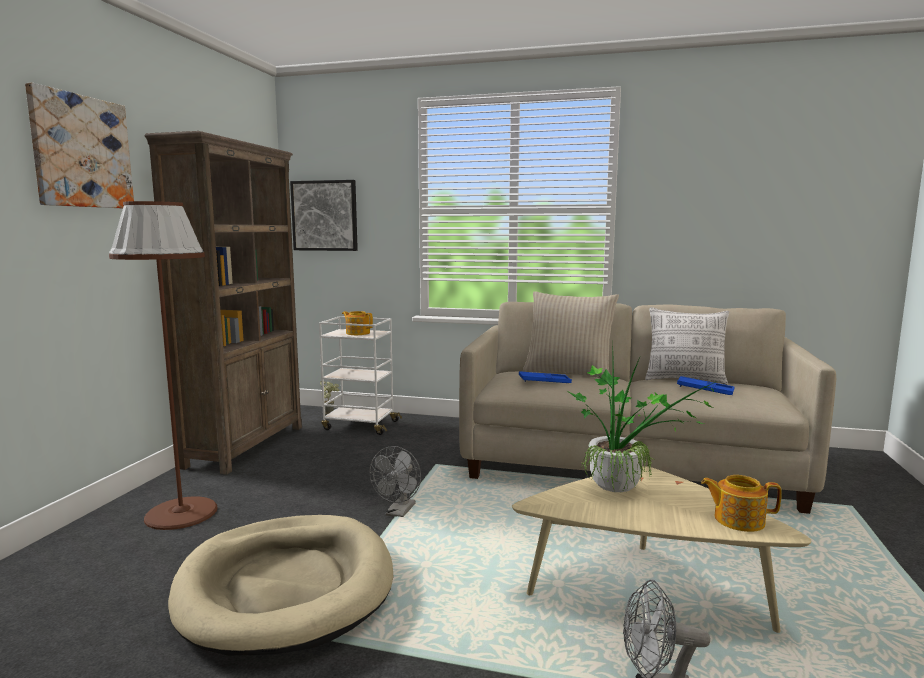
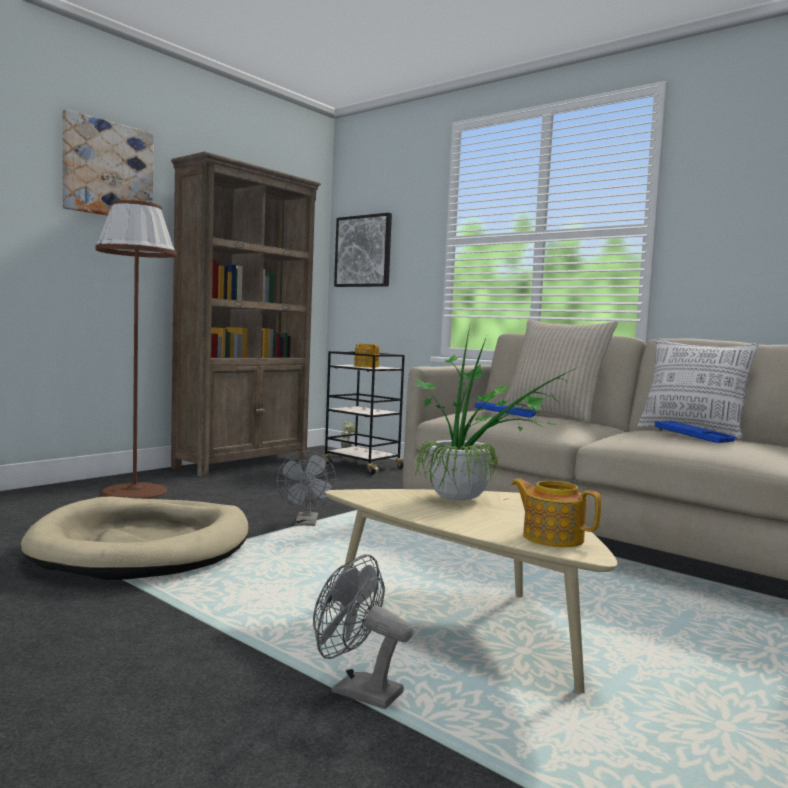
camera: 25 degrees right, 5 degrees down
white cart [319,316,402,435] -> black cart [323,351,405,475]
grey fan [369,446,421,517] -> grey fan turned 45 degrees counterclockwise [277,451,337,526]

